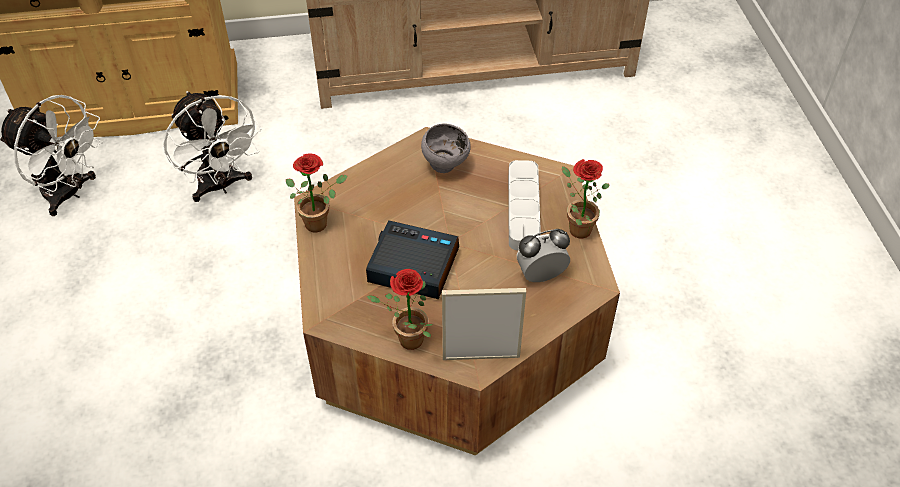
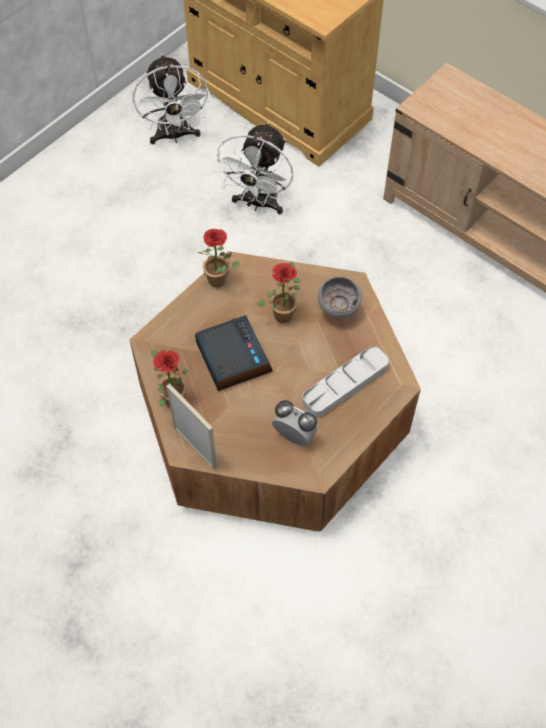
camera: 50 degrees right, 10 degrees up
potted plant [562,159,610,239] -> potted plant moved to [257,261,301,323]

